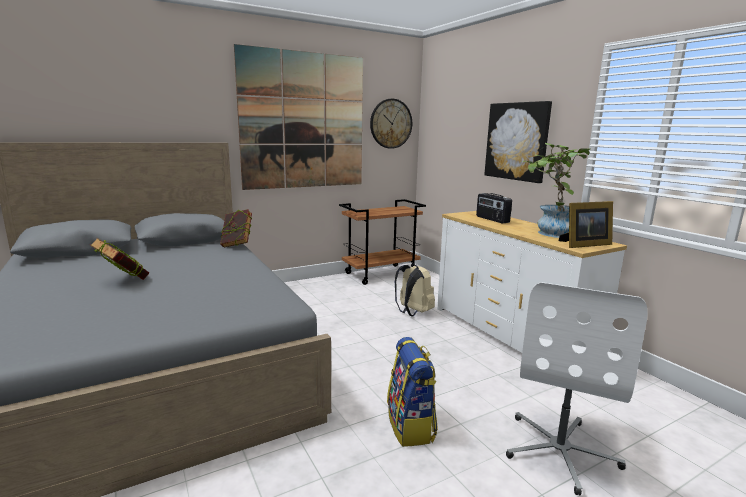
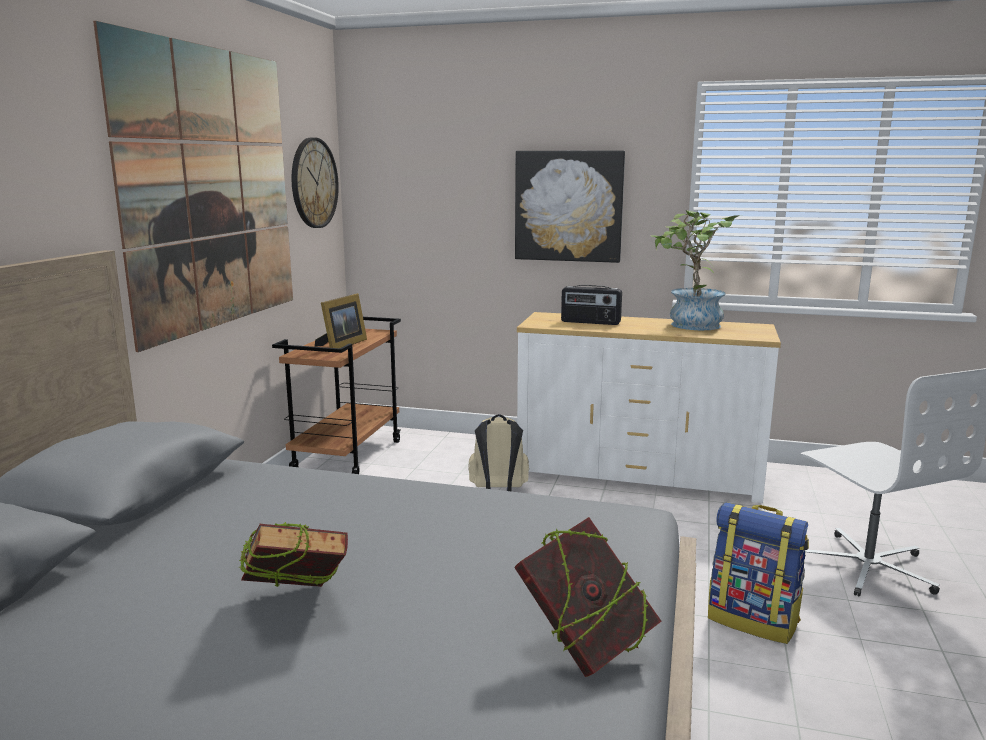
camera: 45 degrees left, 0 degrees up
book [220,209,252,248] -> book moved to [514,517,662,677]
picture frame [559,201,613,248] -> picture frame moved to [315,293,367,348]

